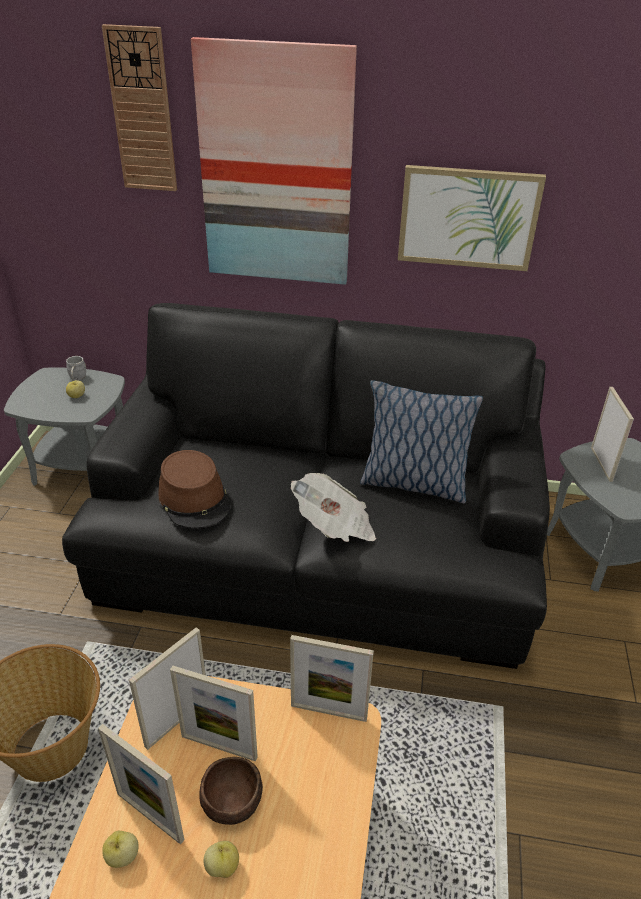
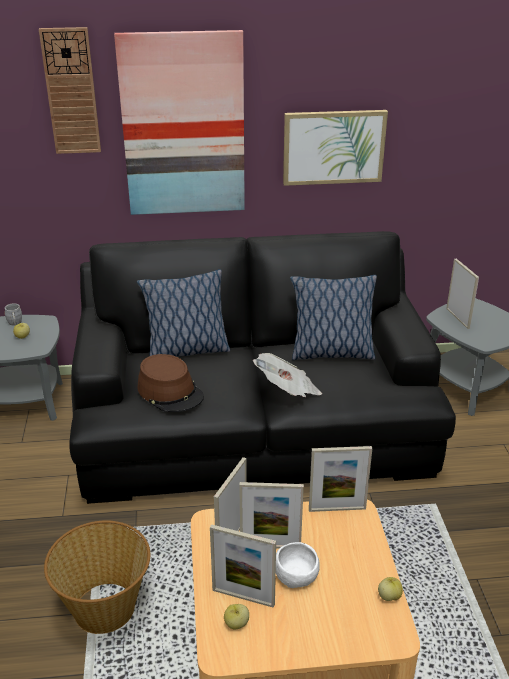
camera: 15 degrees left, 5 degrees down
brown bowl [199,757,263,825] -> white bowl [276,542,320,588]
apple [204,841,239,878] -> apple moved to [378,577,403,601]
none -> pillow [137,269,230,357]

